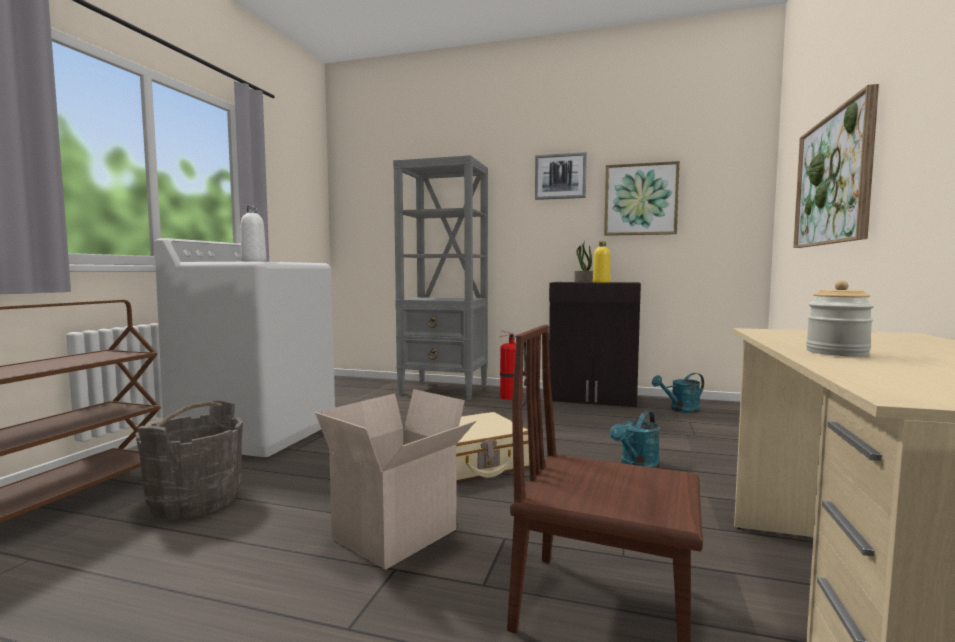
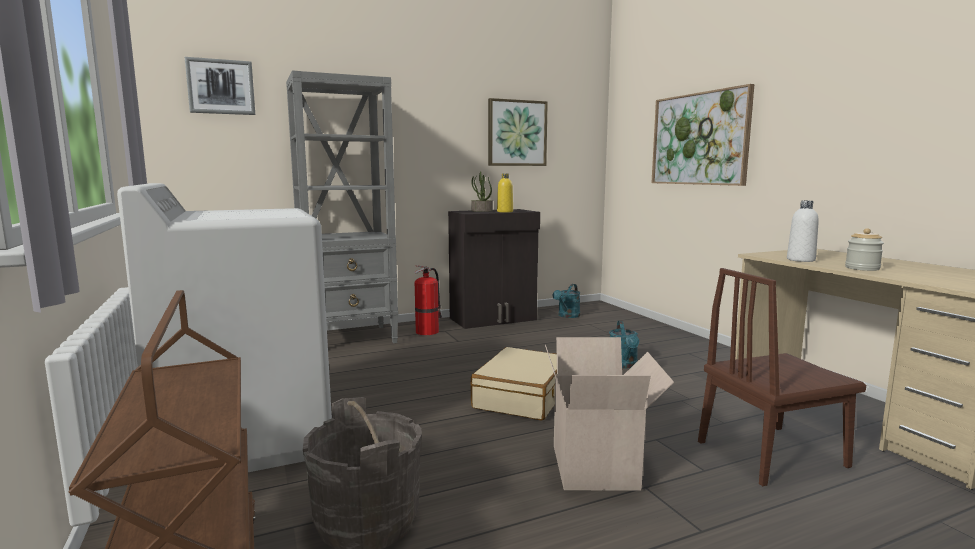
camera: 40 degrees left, 5 degrees up
white bottle [241,206,267,262] -> white bottle moved to [787,201,819,262]
picture [535,152,587,200] -> picture moved to [185,57,255,115]

